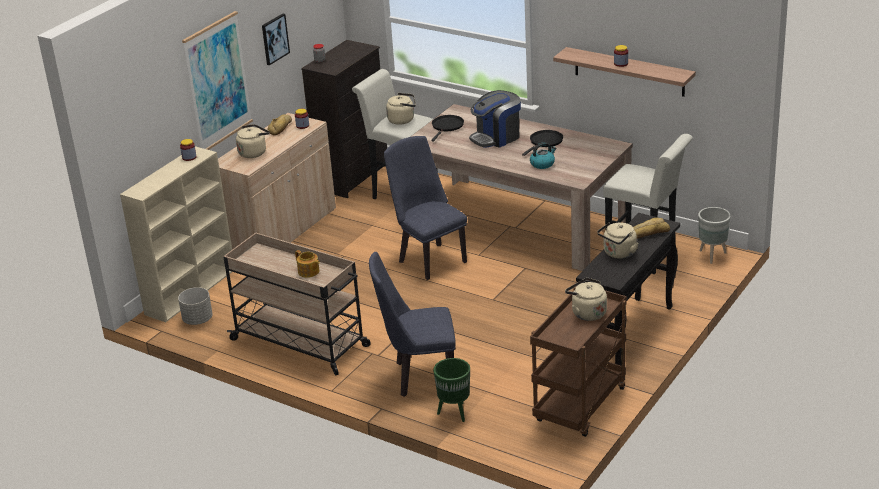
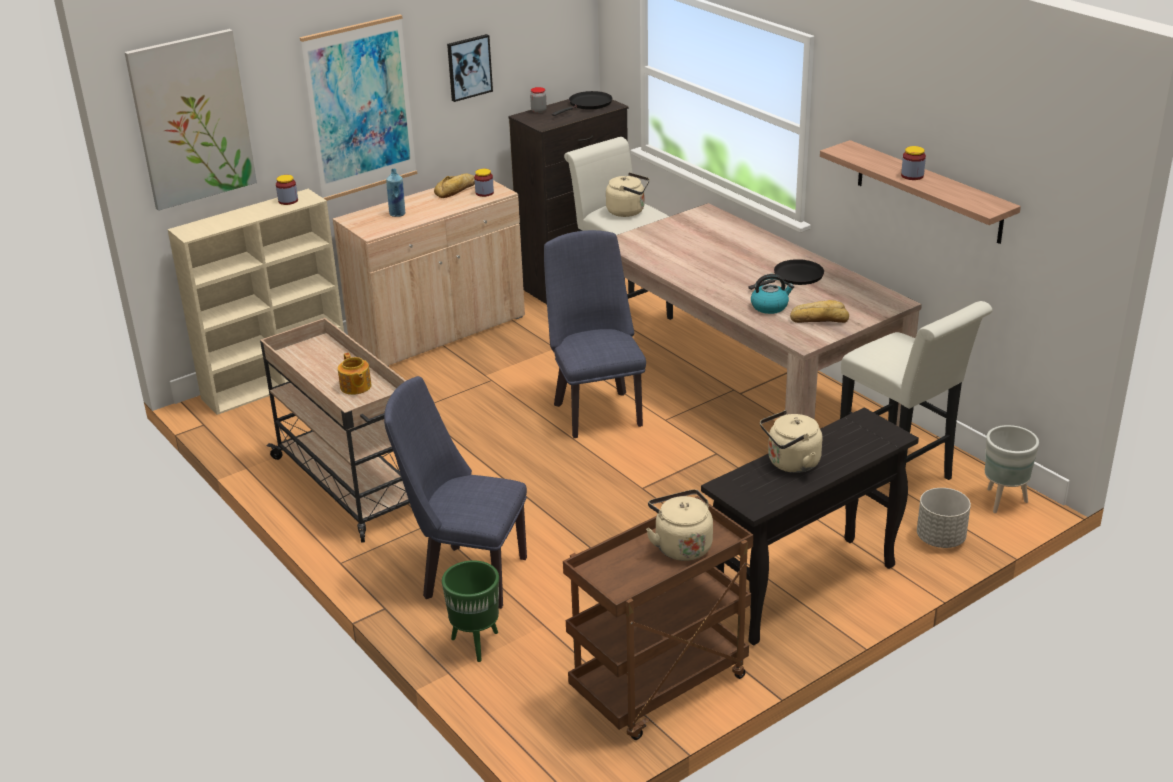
camera: 20 degrees right, 0 degrees up
grey planter [178,287,213,325] -> grey planter moved to [917,488,971,548]
beige kettle [236,124,270,158] -> blue bottle [386,169,405,217]
black frying pan [431,115,464,142] -> black frying pan moved to [552,91,612,116]
coffee machine [469,90,521,148] -> none
bread [633,218,670,239] -> bread moved to [790,300,849,323]
none -> picture [124,29,257,211]

